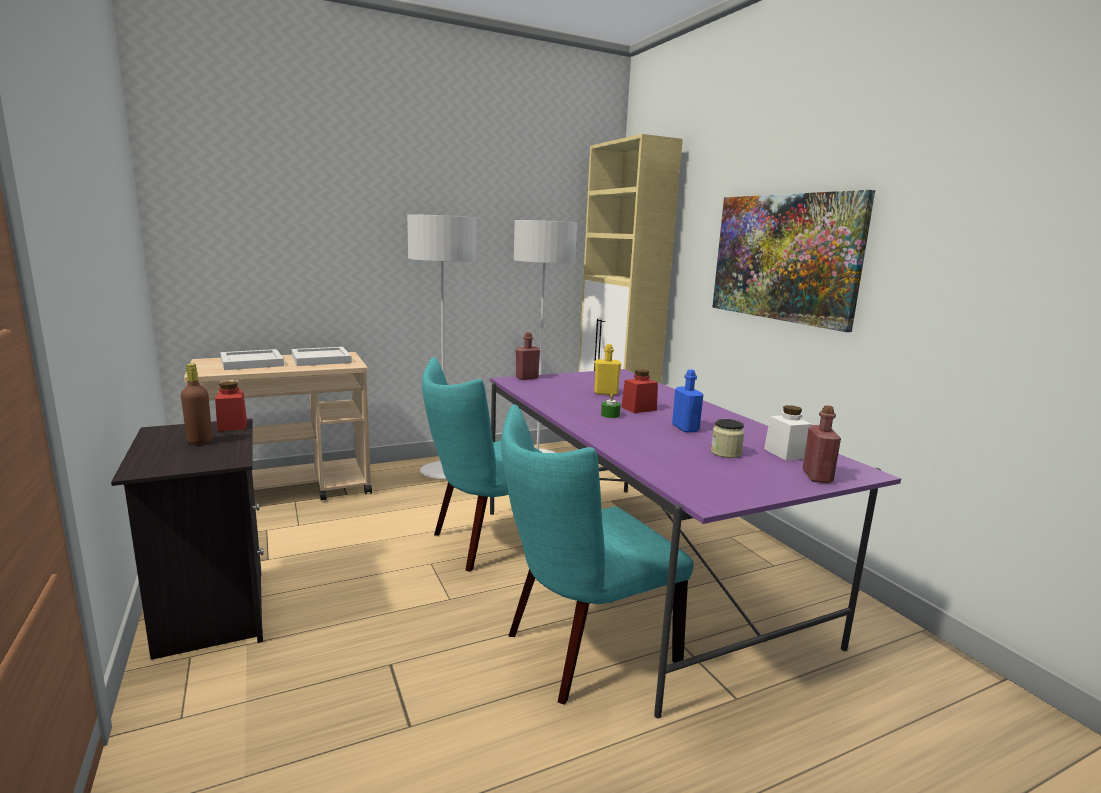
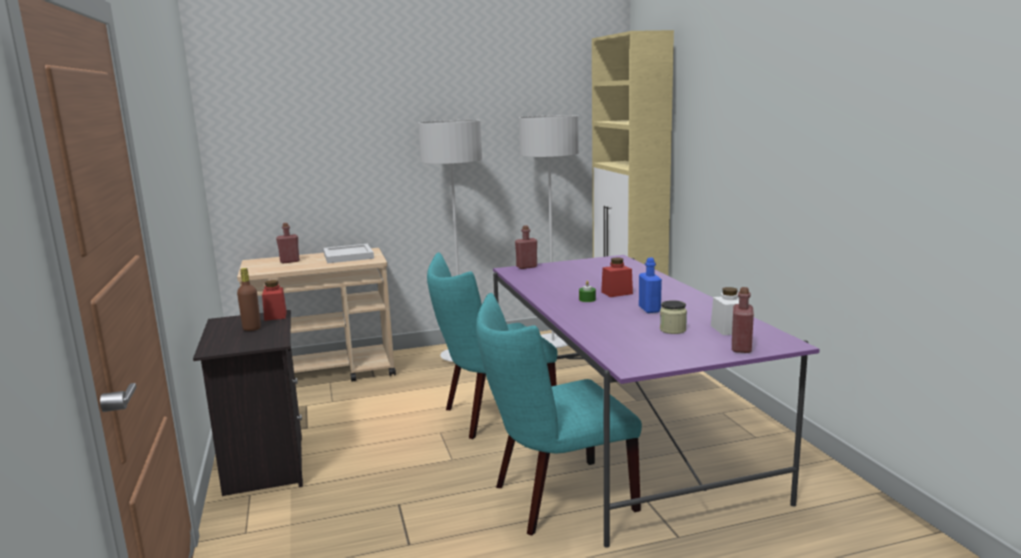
camera: 10 degrees right, 0 degrees up
white tray [220,349,284,370] -> red bottle [276,223,300,263]
yellow bottle [594,344,621,395] -> none
picture [712,190,875,332] -> none

